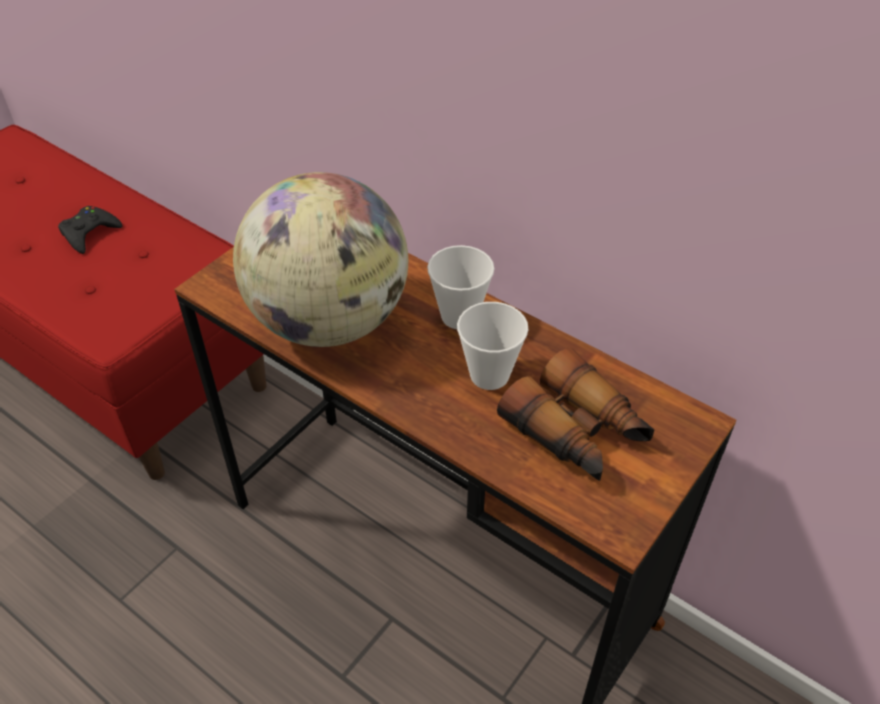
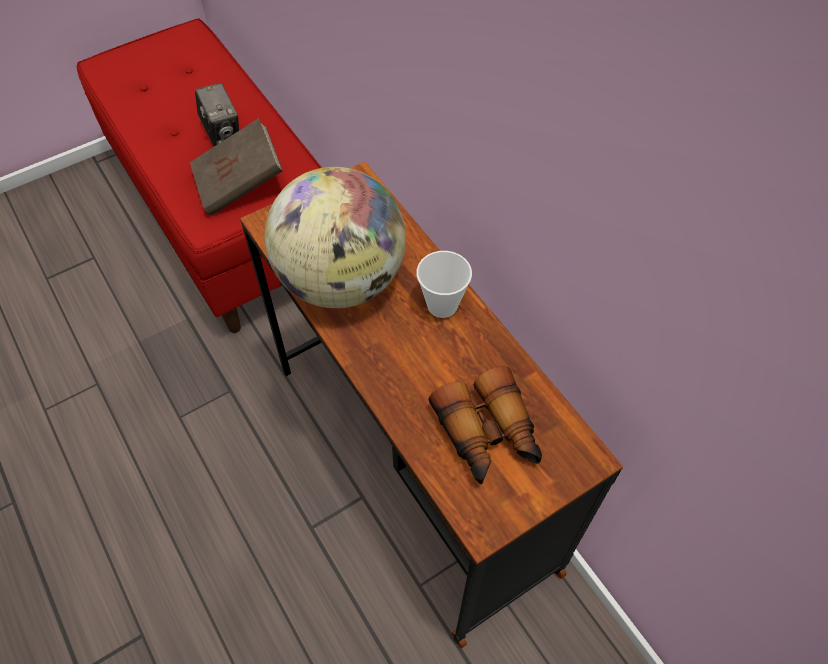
camera: 20 degrees right, 10 degrees up
black game controller [58,206,122,254] -> camera [195,83,239,146]
cup [457,302,528,390] -> none
none -> brown book [190,118,283,215]

